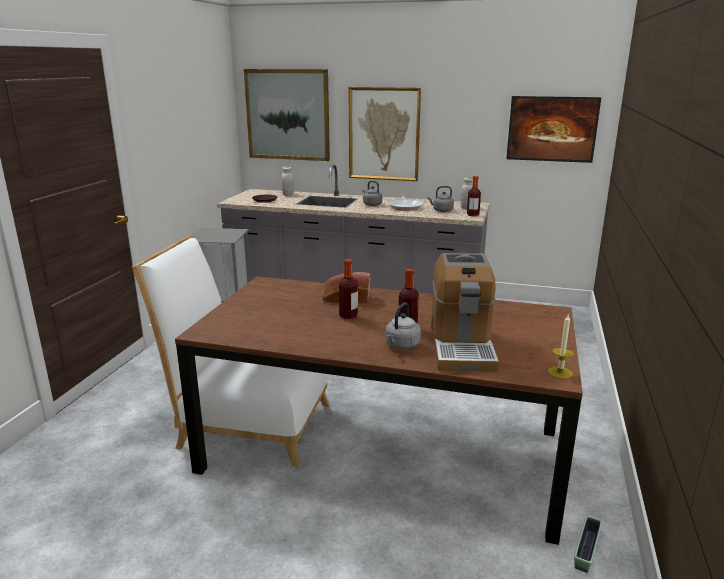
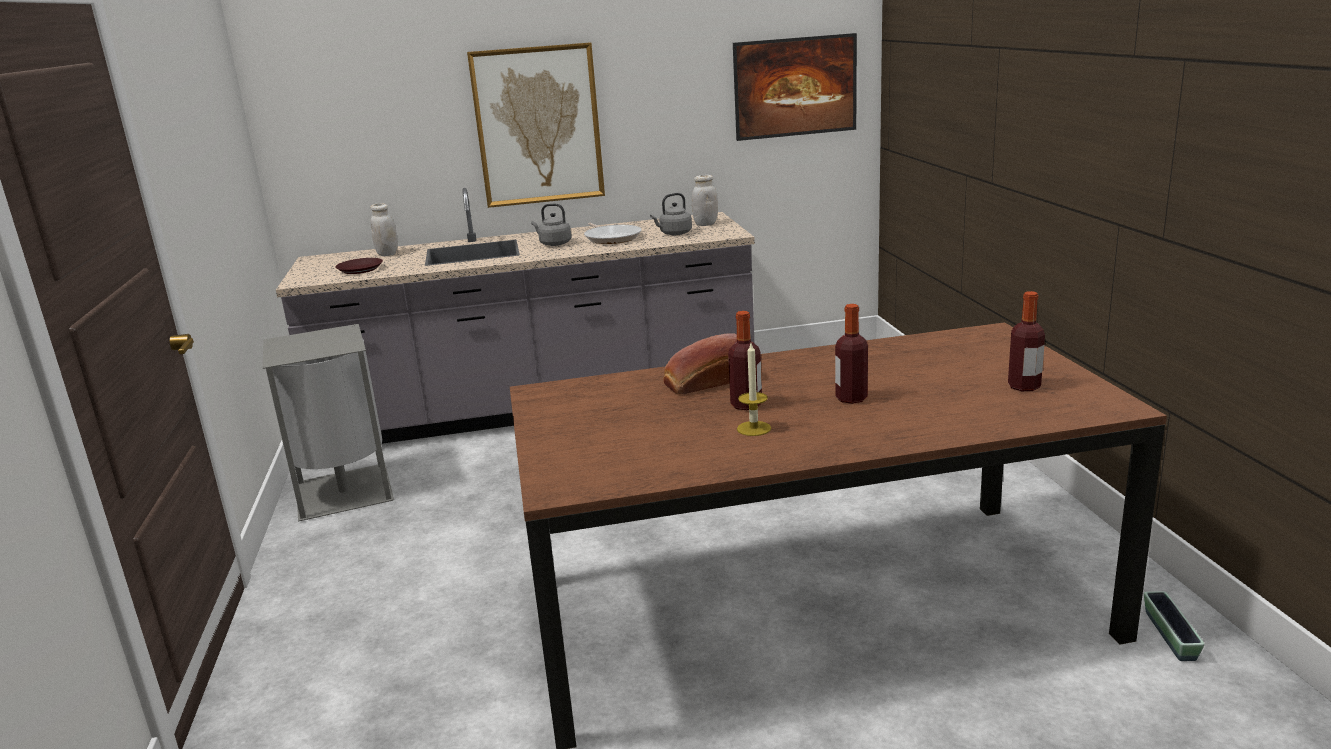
camera: 25 degrees left, 0 degrees up
white chair [132,235,330,467] -> none
picture [244,69,330,161] -> none
grey kettle [386,302,421,349] -> none
coffee machine [431,253,499,372] -> none
bottle [467,176,481,216] -> bottle moved to [1008,291,1045,391]
candle [548,315,574,379] -> candle moved to [737,343,771,436]

